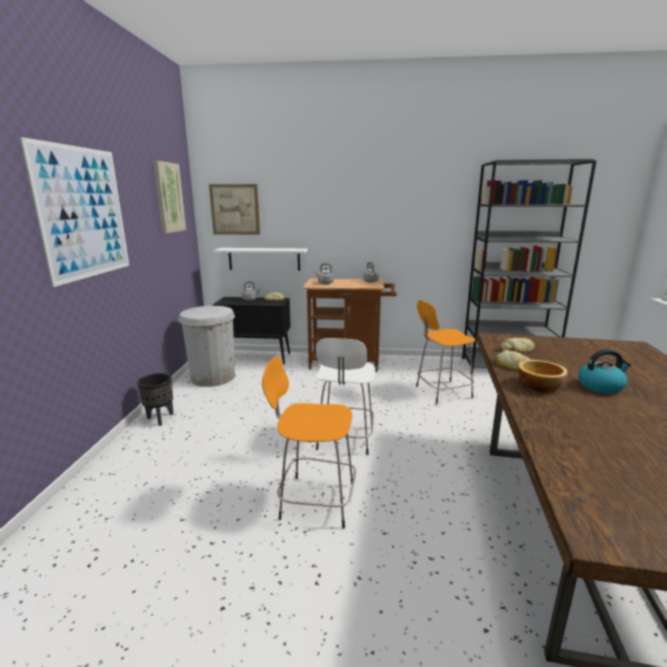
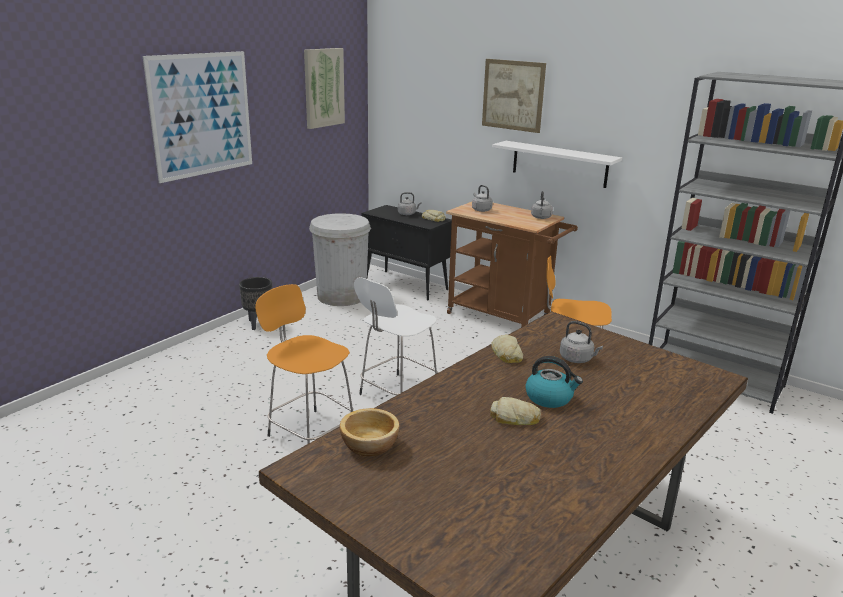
camera: 30 degrees right, 5 degrees up
picture [209,184,260,235] -> picture moved to [482,59,546,133]
white shelf [213,248,308,271] -> white shelf moved to [492,141,622,188]
bread [501,338,535,354] -> bread moved to [490,397,541,425]
bowl [518,360,568,392] -> bowl moved to [340,408,399,457]
none -> grey kettle [560,321,603,363]

